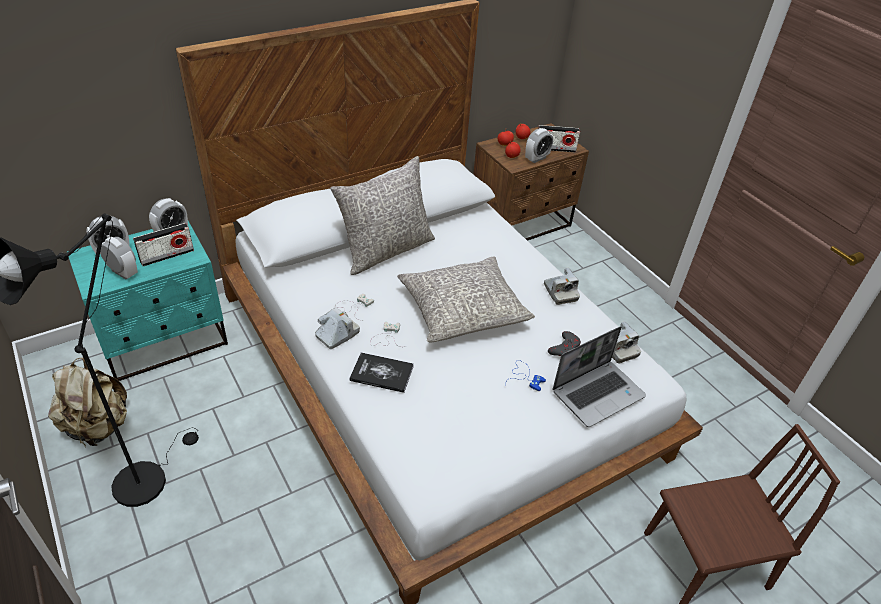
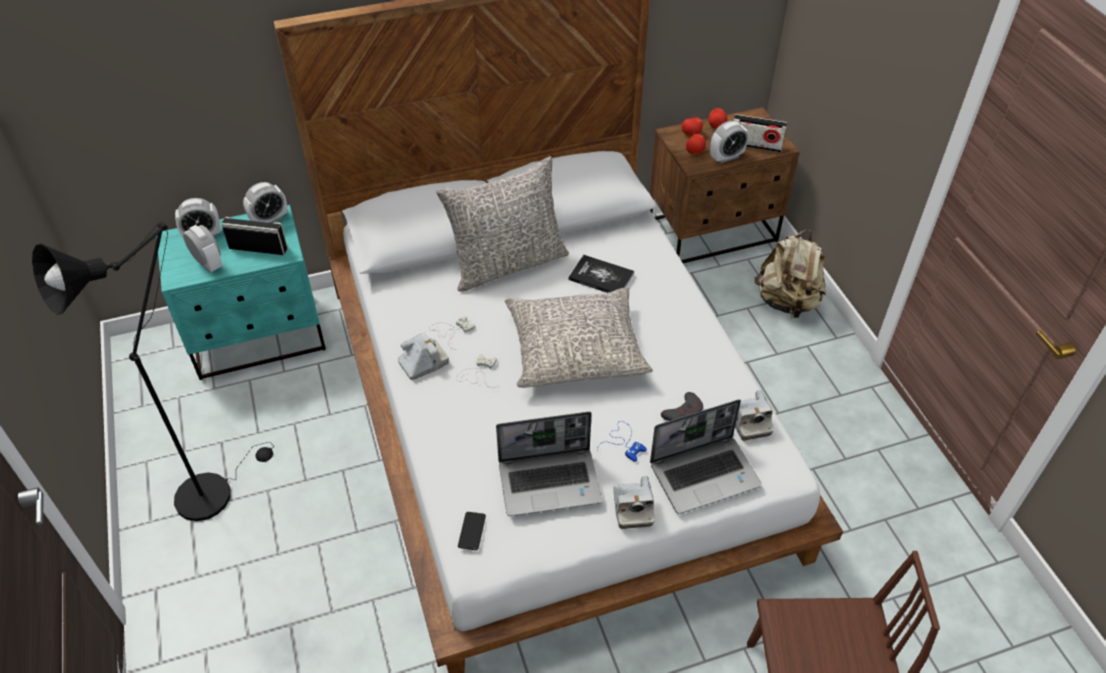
camera: 15 degrees right, 5 degrees up
beige backpack [48,358,127,447] -> beige backpack moved to [755,230,826,318]
radio [133,223,194,266] -> radio turned 150 degrees counterclockwise [221,217,288,255]
book [349,352,414,393] -> book moved to [568,255,634,293]
camera [544,268,580,305] -> camera moved to [613,476,655,529]
none -> phone [458,512,486,550]
none -> laptop [496,412,602,516]

